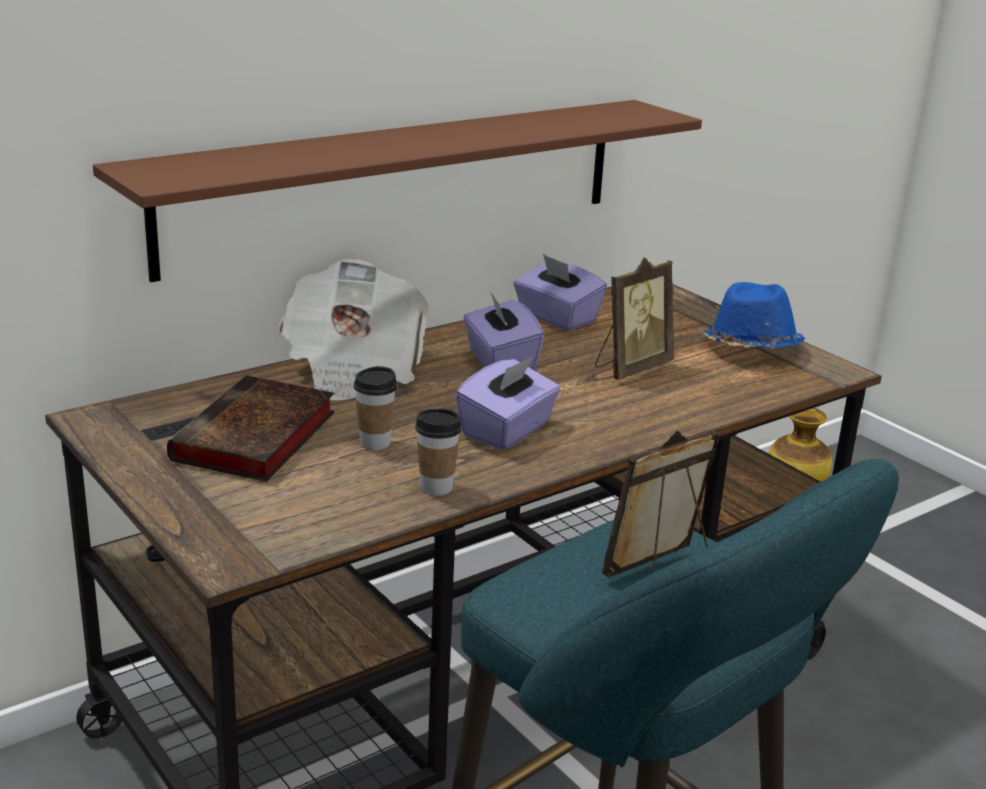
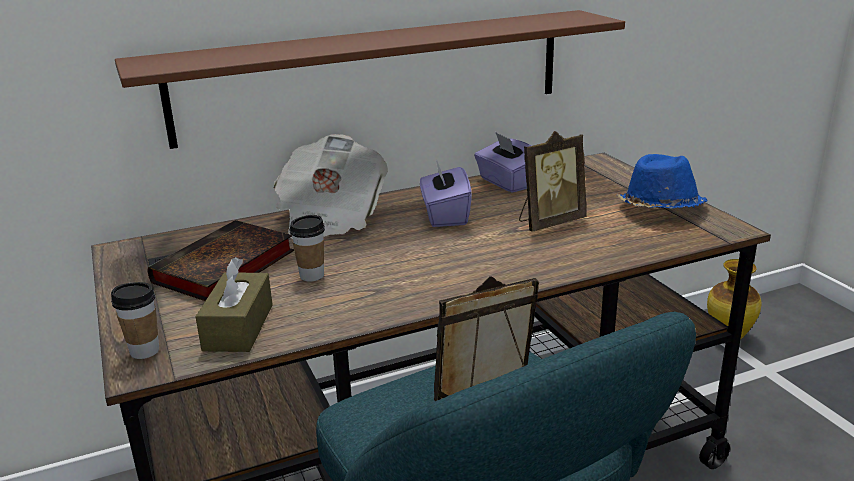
camera: 15 degrees right, 0 degrees up
cup [415,408,462,496] -> cup moved to [111,282,159,359]
purple tissue box [455,356,560,450] -> none
none -> brown tissue box [195,257,273,352]

